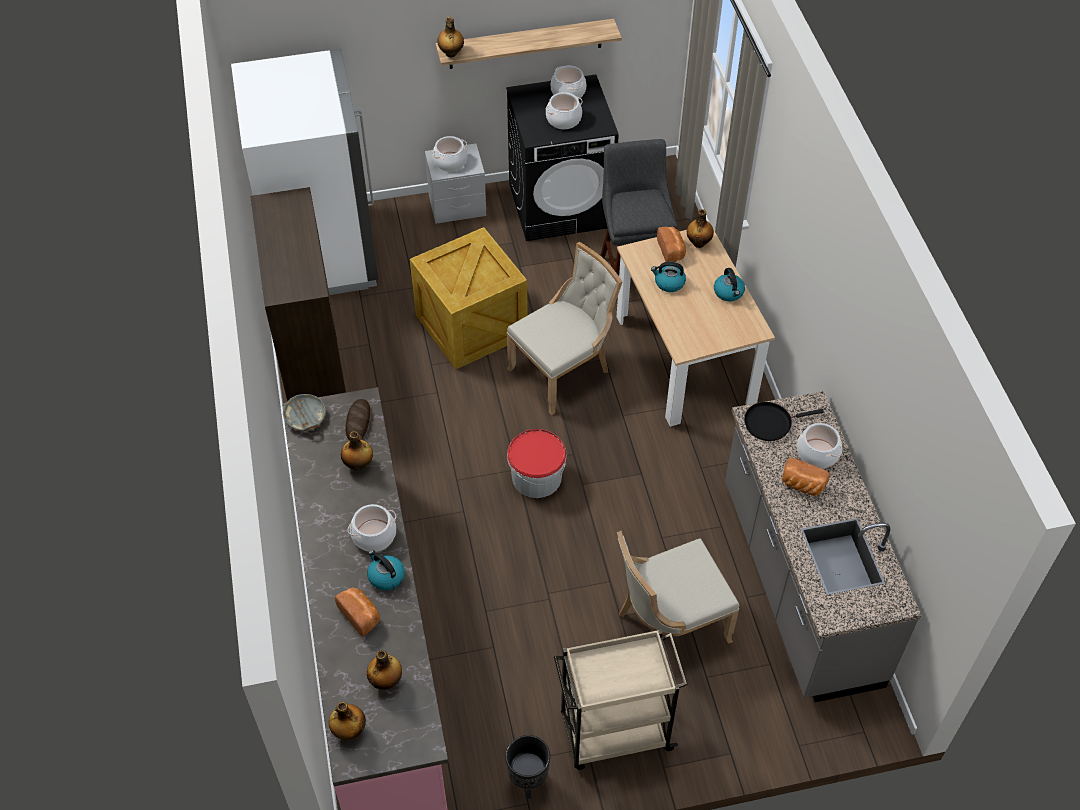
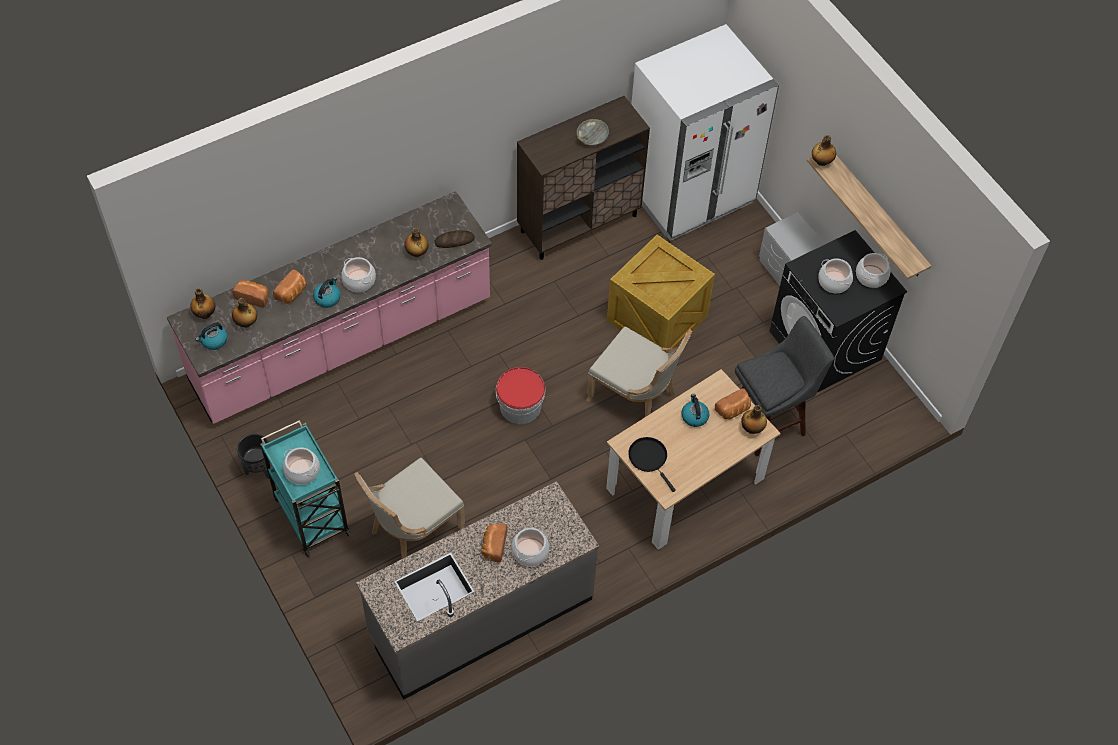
camera: 70 degrees right, 5 degrees up
grey bowl [283,394,326,431] -> grey bowl moved to [577,119,609,146]
cooking pot [432,136,467,172] -> cooking pot moved to [283,447,320,485]
beige cart [554,629,688,770] -> turquoise cart [260,420,351,557]
beige chair [617,531,739,644] -> beige chair turned 90 degrees counterclockwise [354,458,465,559]
kettle [714,268,745,301] -> kettle moved to [195,323,228,350]
black frying pan [744,402,824,441] -> black frying pan moved to [628,437,676,492]
none -> bread [232,280,269,308]

